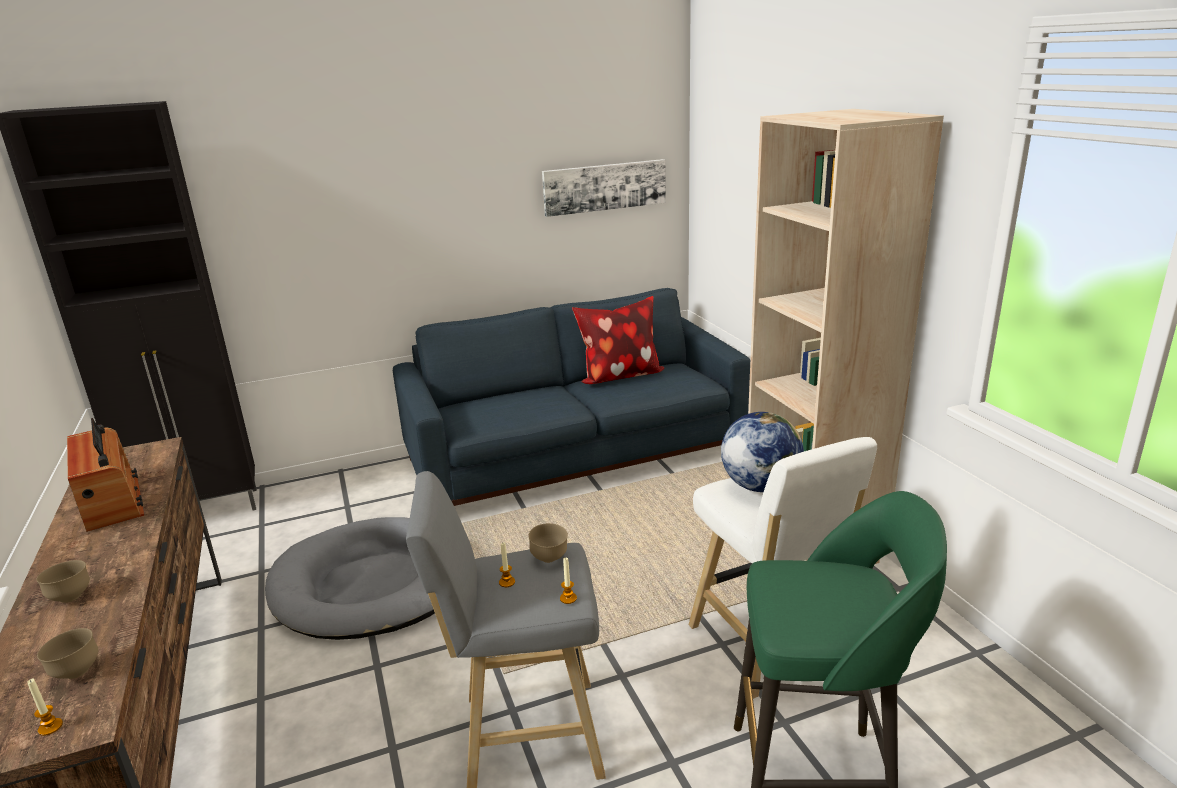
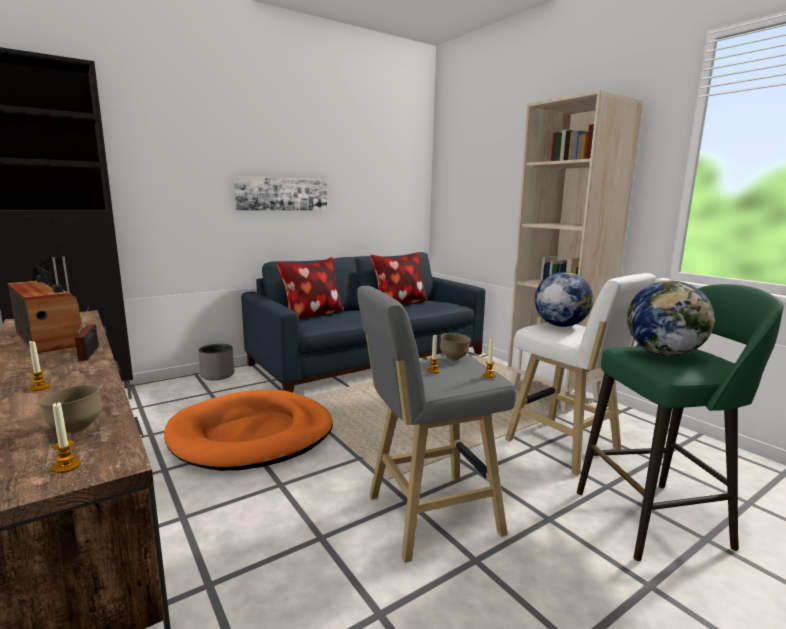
camera: 15 degrees left, 10 degrees down
brown bowl [36,560,90,603] -> candle [29,341,50,391]
grey dog bed [265,517,435,640] -> orange dog bed [164,390,333,471]
picture [542,159,666,217] -> picture moved to [234,176,327,211]
none -> radio [75,306,99,361]
none -> grey planter [198,344,234,380]
none -> pillow [276,257,344,319]
none -> globe [627,280,715,356]

